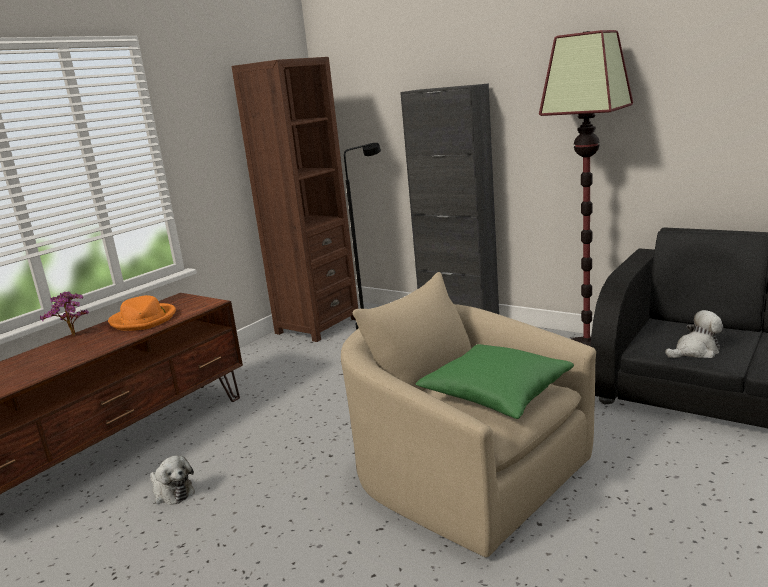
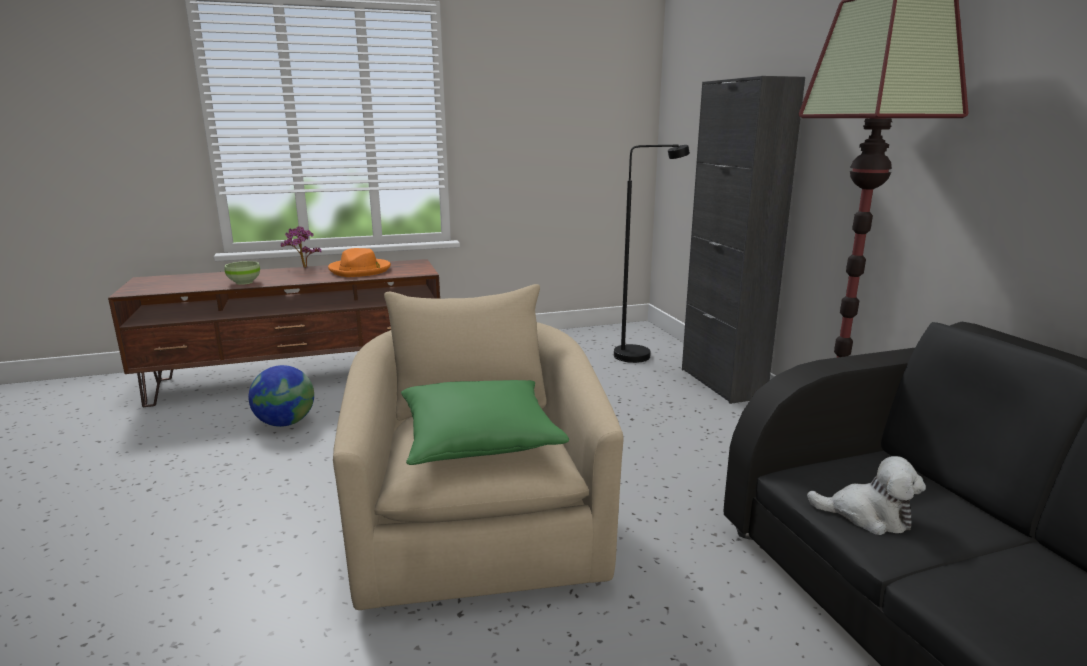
camera: 35 degrees right, 0 degrees up
plush toy [150,455,195,505] -> globe [248,365,314,427]
brown bookcase [231,57,358,342] -> none
none -> green bowl [224,261,260,285]

